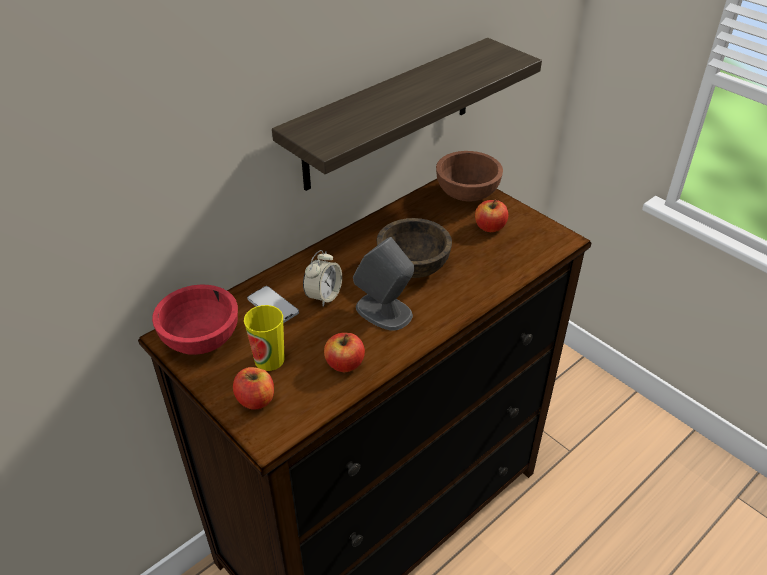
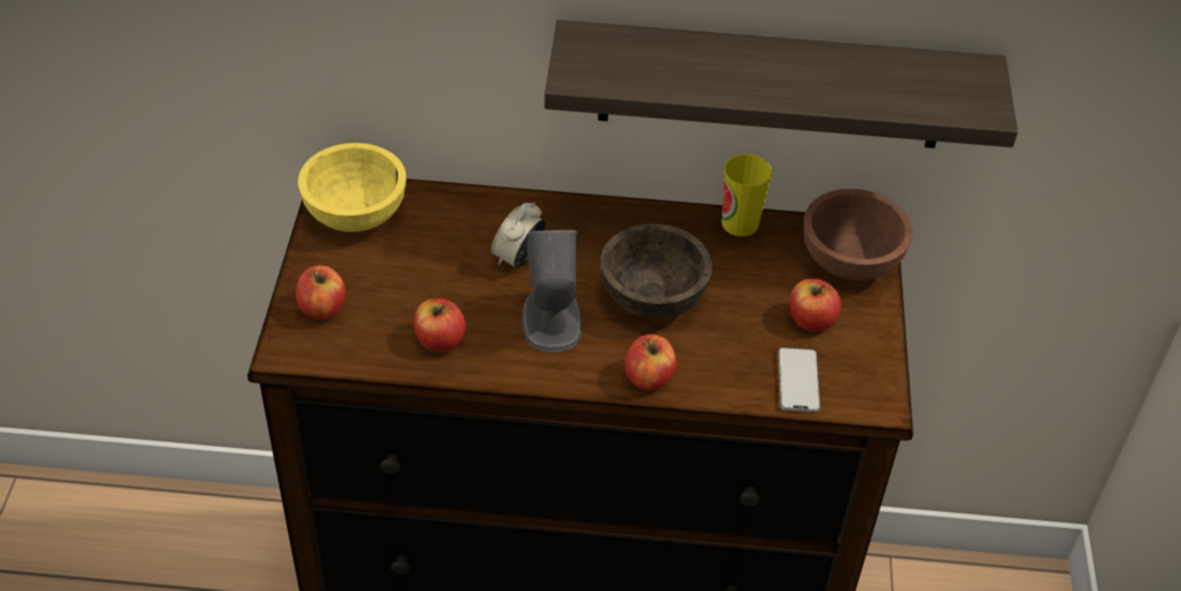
camera: 45 degrees right, 5 degrees up
red bowl [152,285,238,355] -> yellow bowl [298,143,406,232]
cup [244,305,285,371] -> cup moved to [722,154,772,237]
phone [247,286,299,323] -> phone moved to [778,347,820,412]
alarm clock [303,250,342,306] -> alarm clock turned 135 degrees clockwise [491,202,546,268]
none -> apple [625,334,676,390]

